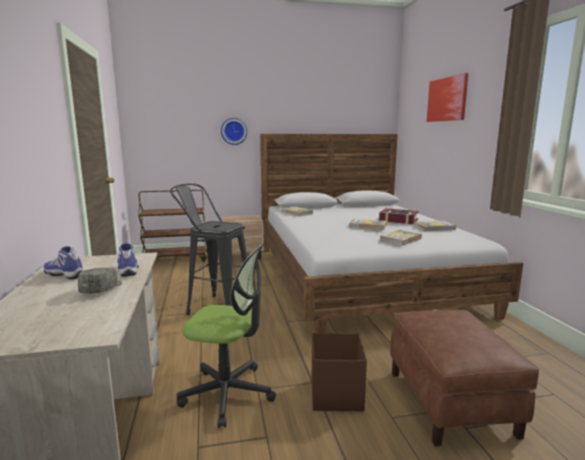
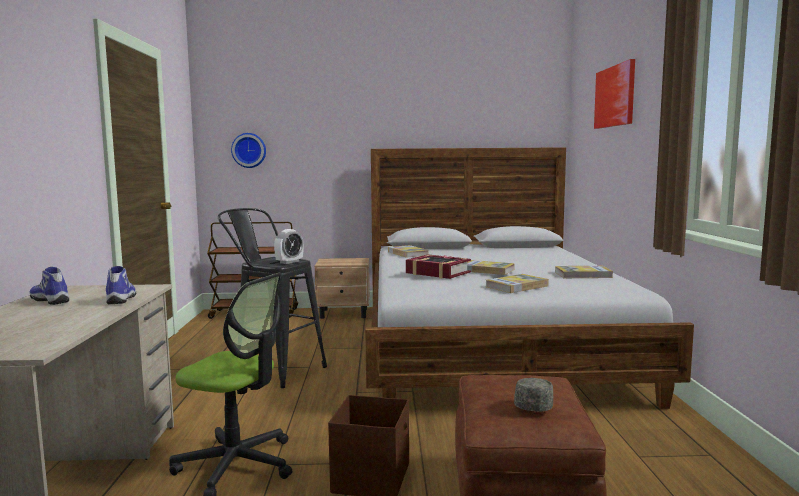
camera: 10 degrees right, 5 degrees down
grey cap [78,268,122,294] -> grey cap moved to [514,378,553,412]
wall clock [221,118,247,145] -> wall clock moved to [231,133,266,168]
book [379,208,419,224] -> book moved to [406,254,471,279]
none -> alarm clock [274,229,304,264]

